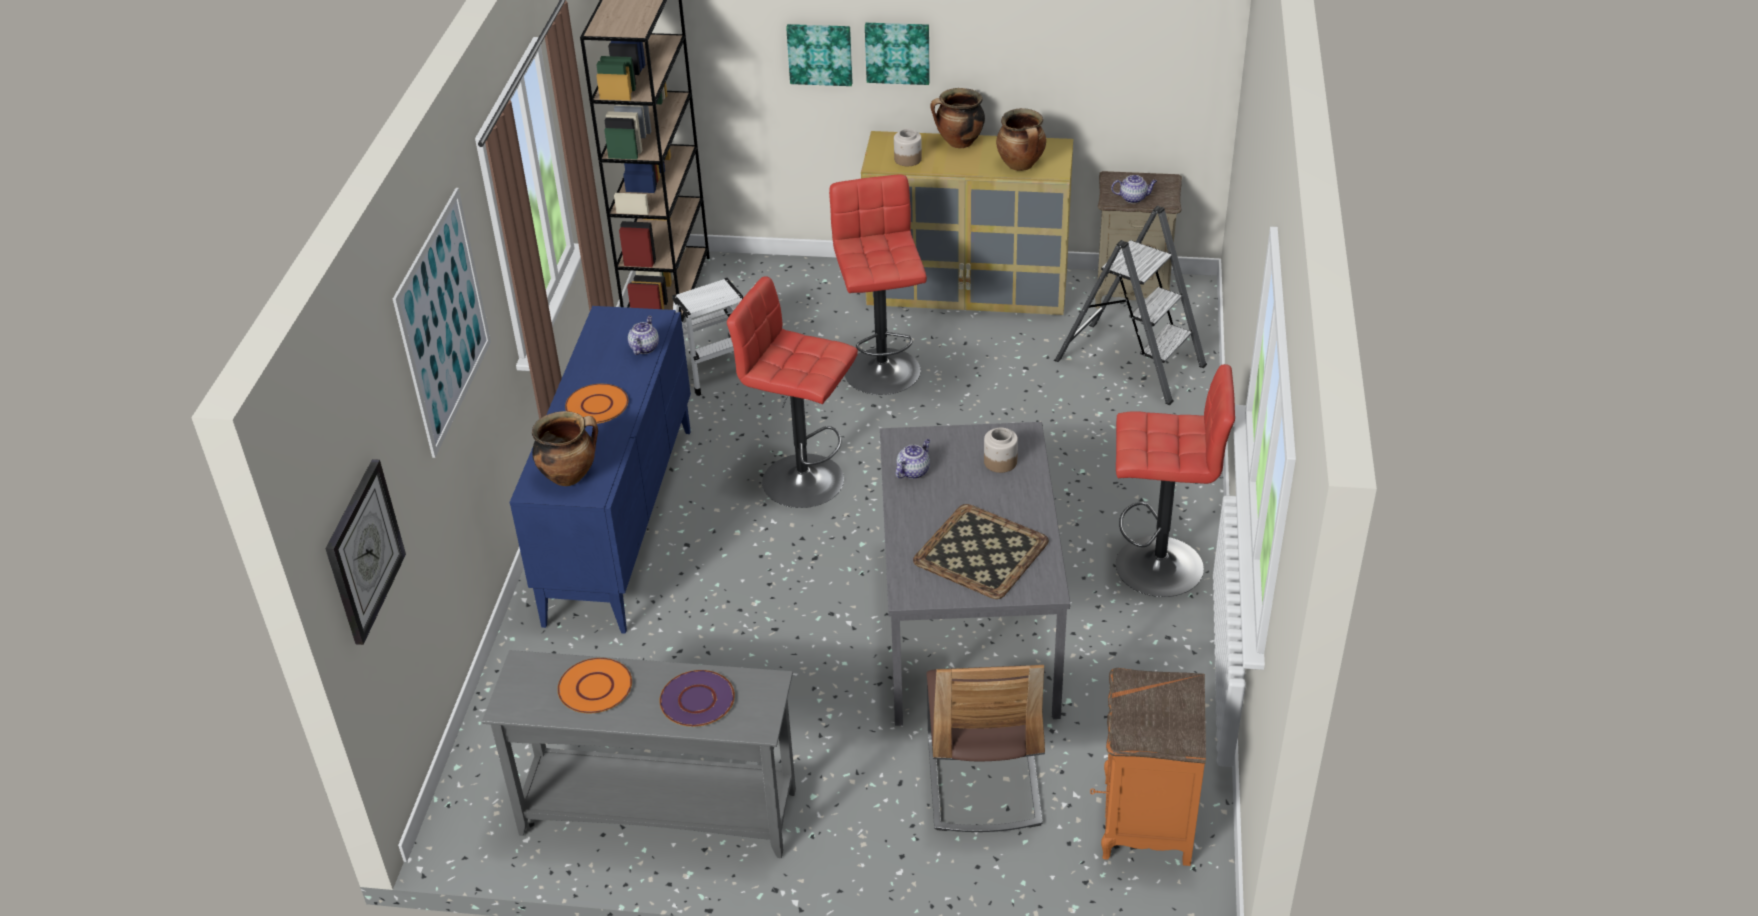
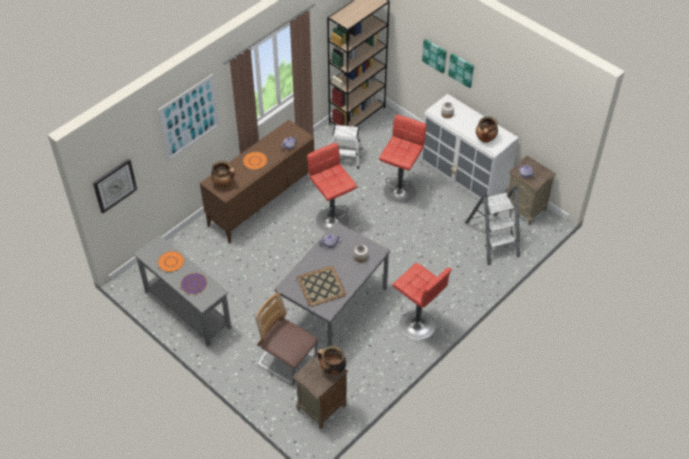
camera: 35 degrees right, 10 degrees up
blue dresser [509,306,691,634] -> brown dresser [200,120,314,244]
yellow cabinet [861,131,1073,315] -> white cabinet [420,94,519,199]
chair [926,665,1045,832] -> chair turned 90 degrees clockwise [255,292,318,385]
cooking pot [930,88,985,148] -> cooking pot moved to [317,346,346,375]
orange nightstand [1090,668,1206,866] -> beige nightstand [293,355,348,430]

